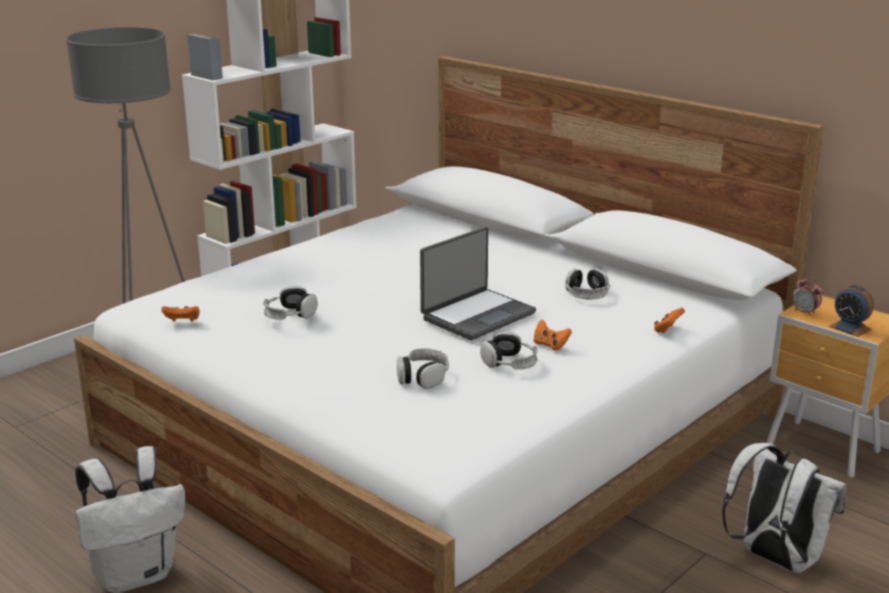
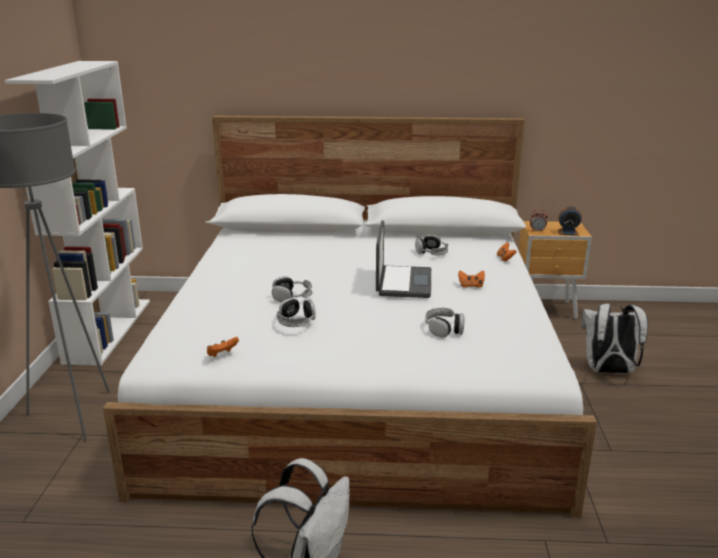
camera: 40 degrees left, 0 degrees up
headphones [480,332,538,370] -> headphones moved to [272,276,312,302]

